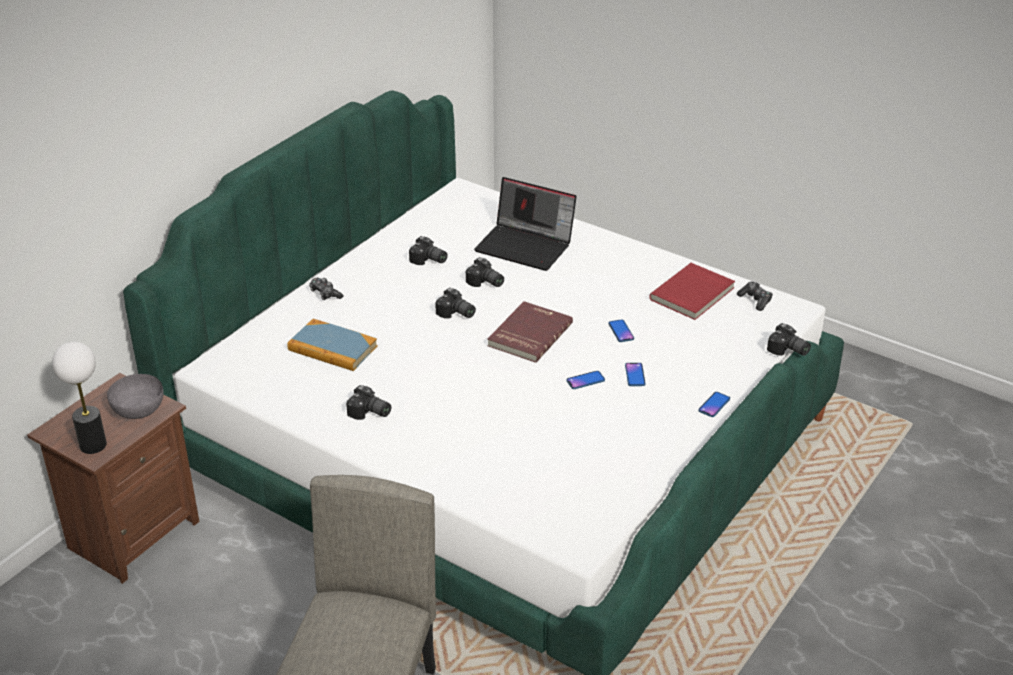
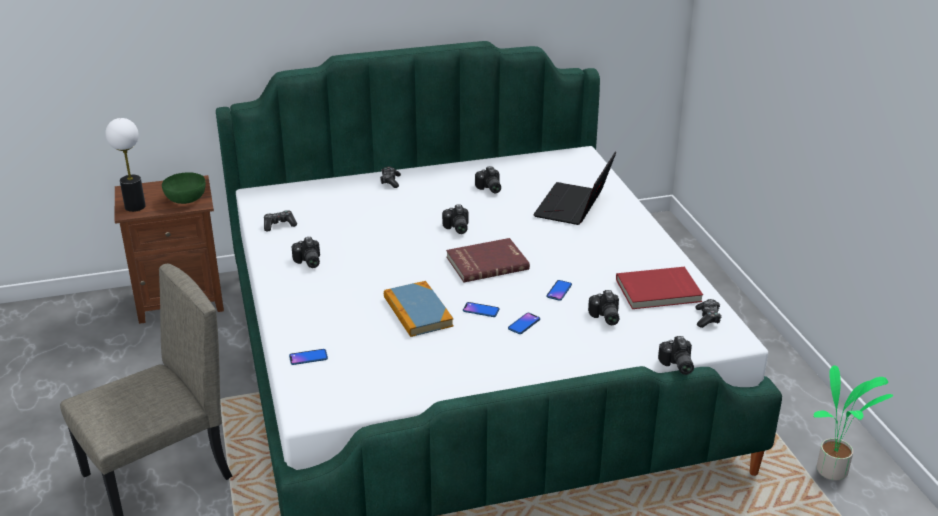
camera: 40 degrees right, 5 degrees down
grey bowl [107,374,163,419] -> green bowl [162,172,206,204]
book [287,319,377,371] -> book moved to [384,281,454,337]
camera [466,257,504,287] -> camera moved to [588,290,619,325]
laptop [474,177,577,271] -> laptop turned 45 degrees clockwise [533,151,616,225]
phone [698,392,730,417] -> phone moved to [289,349,328,365]
none -> game controller [264,210,297,232]
none -> potted plant [813,365,893,481]

